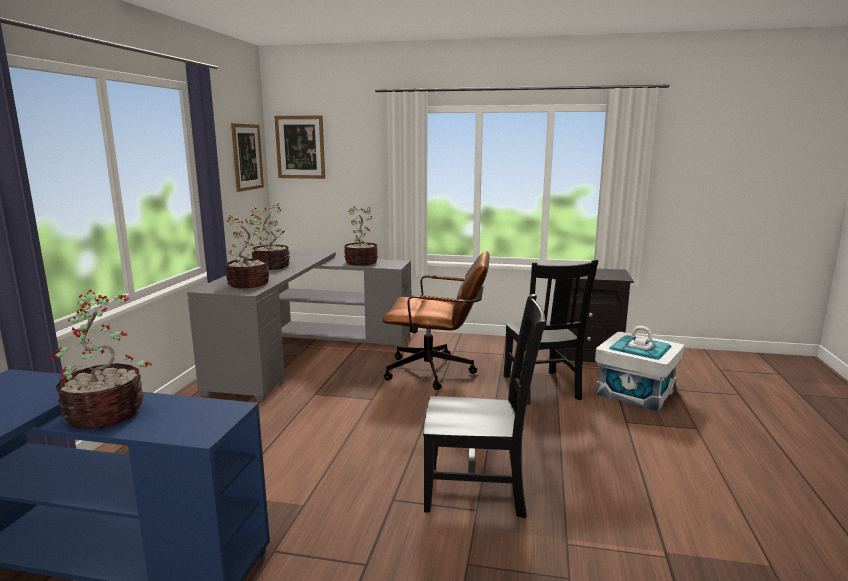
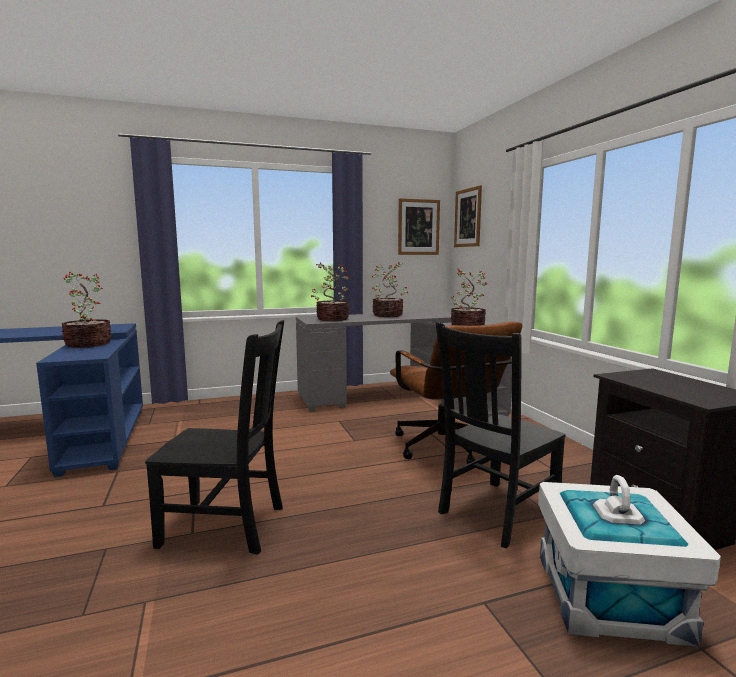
camera: 60 degrees right, 5 degrees down
black chair [423,294,546,518] -> black chair turned 60 degrees counterclockwise [145,320,284,555]

